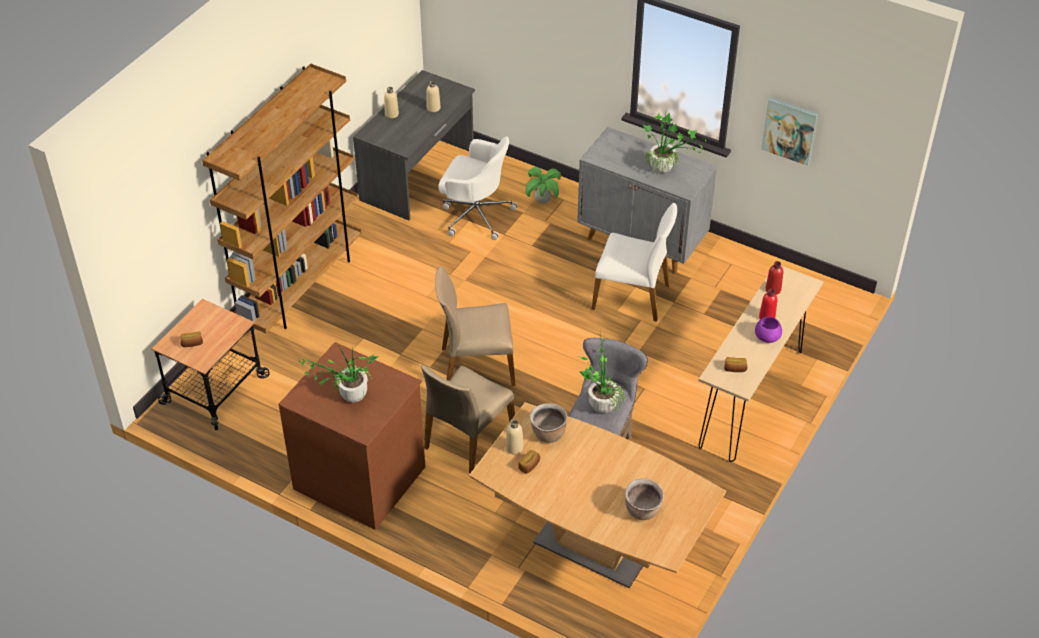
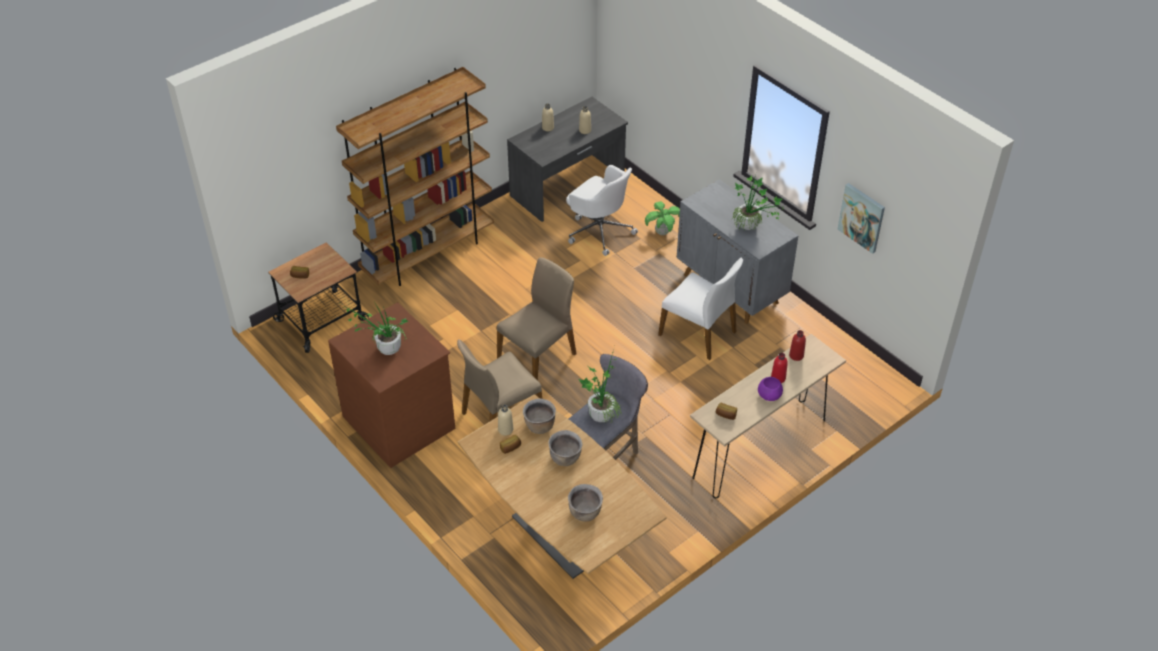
camera: 20 degrees right, 0 degrees up
beige chair [435,266,515,386] -> beige chair turned 120 degrees clockwise [497,257,576,380]
none -> brown cooking pot [549,430,583,466]

